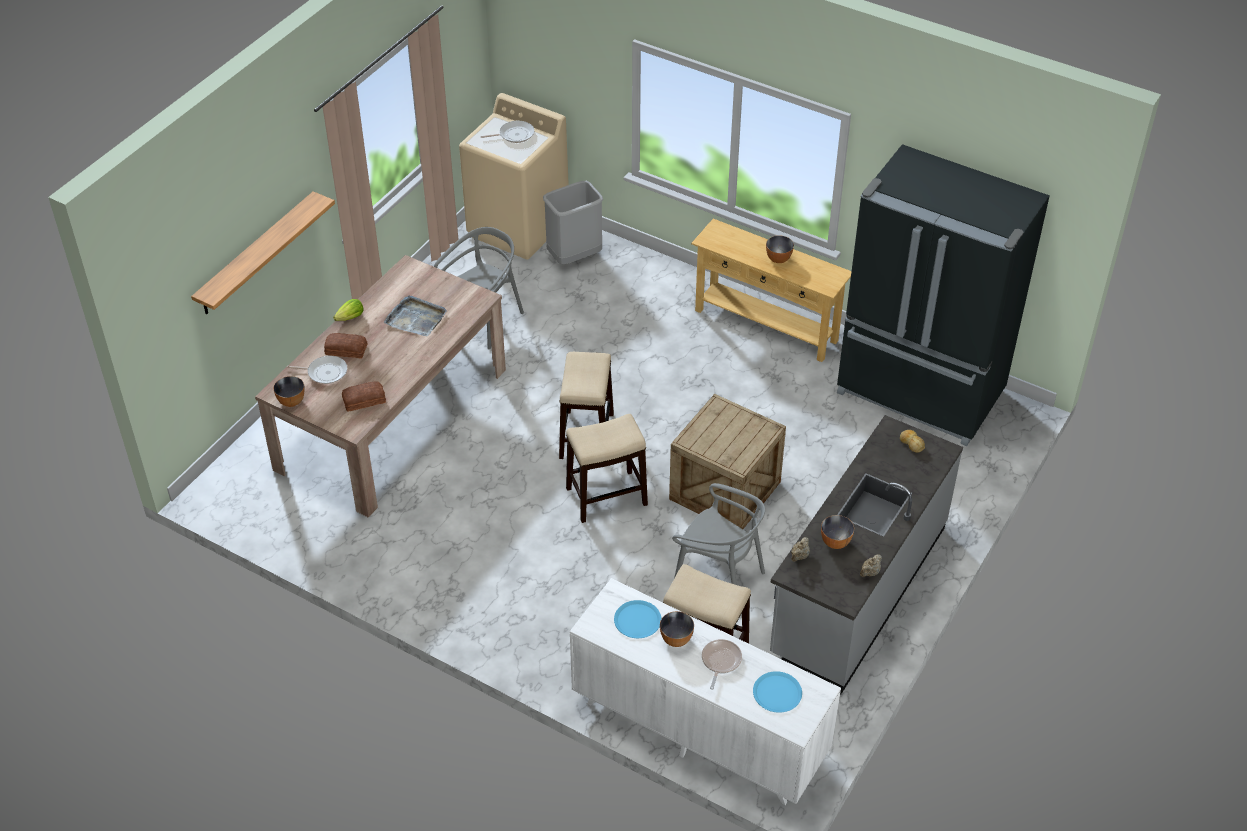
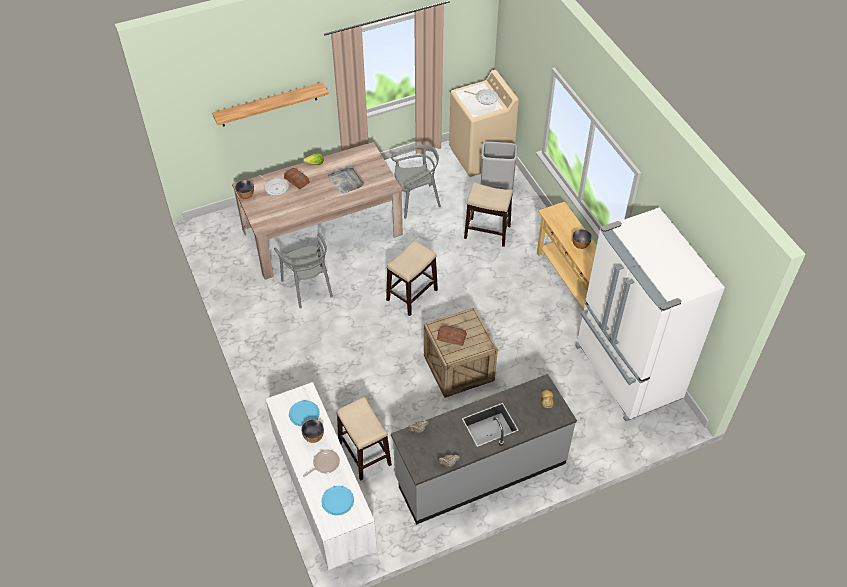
camera: 35 degrees right, 5 degrees up
bread [342,381,386,412] -> bread moved to [437,326,467,346]
stool [566,414,648,523] -> stool moved to [464,182,513,247]
grey chair [672,483,765,585] -> grey chair moved to [274,233,333,309]
bowl [821,515,854,549] -> none
black fridge [837,144,1050,446] -> white fridge [575,207,725,422]

